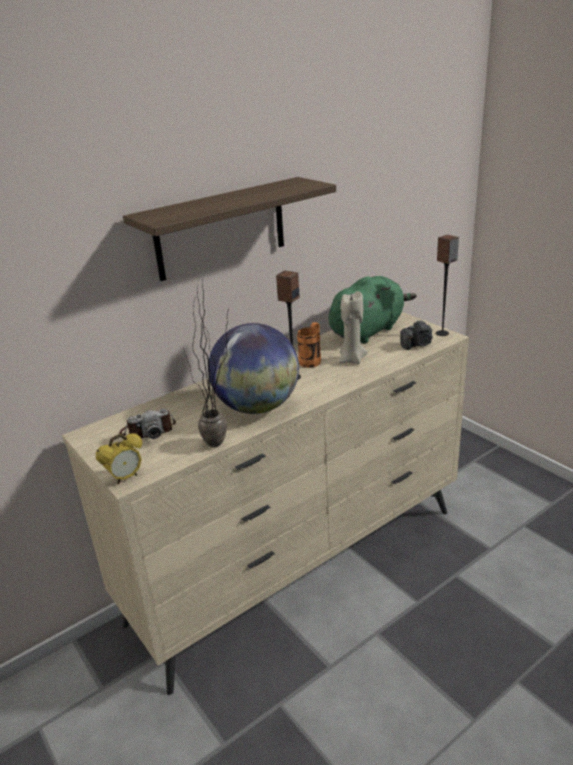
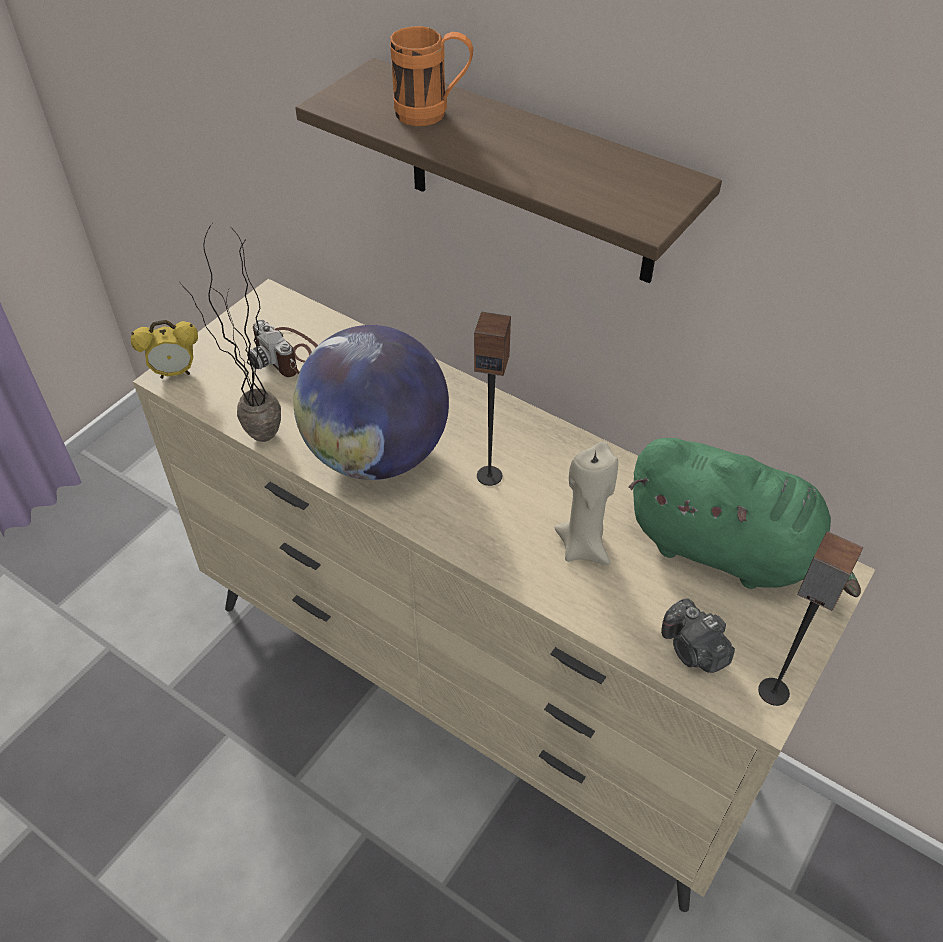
camera: 70 degrees right, 20 degrees up
alarm clock [96,433,142,484] -> alarm clock turned 45 degrees counterclockwise [131,320,198,379]
orange mug [297,322,321,368] -> orange mug moved to [390,26,473,126]

